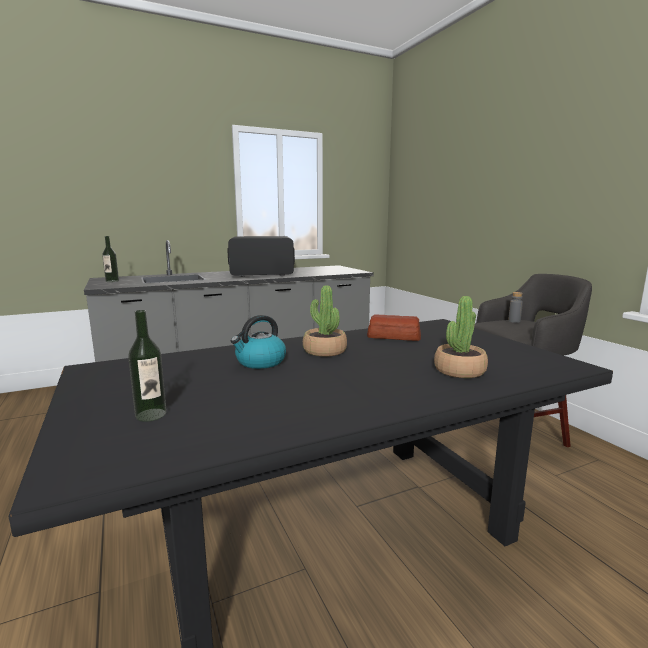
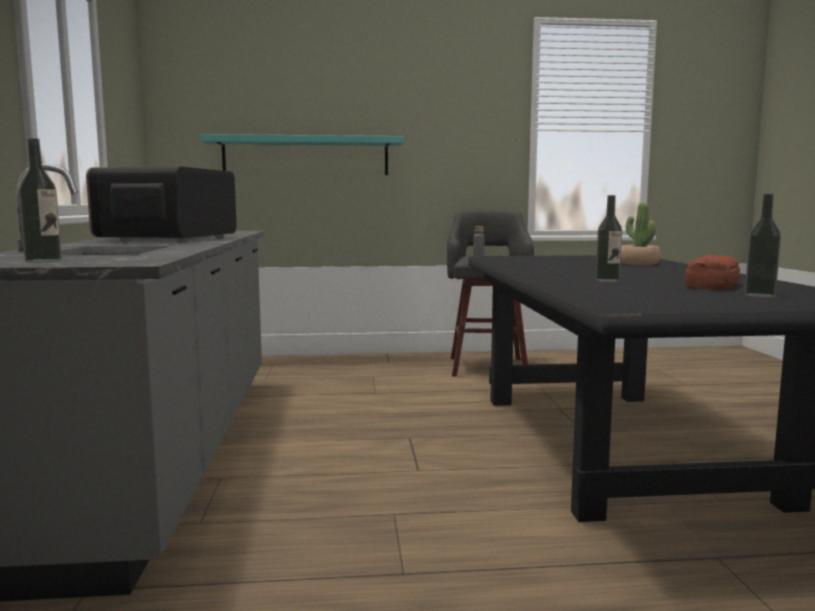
camera: 70 degrees left, 5 degrees down
kettle [231,315,286,369] -> bottle [596,195,622,282]
potted plant [303,285,347,357] -> none
bread [367,314,421,341] -> bread moved to [684,255,741,290]
none -> turquoise shelf [201,134,404,175]

